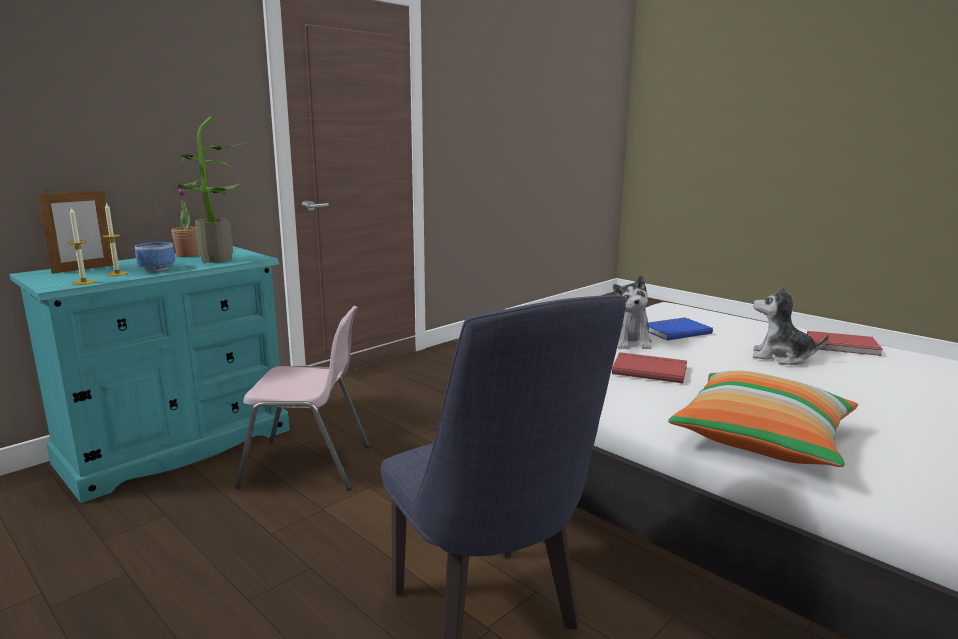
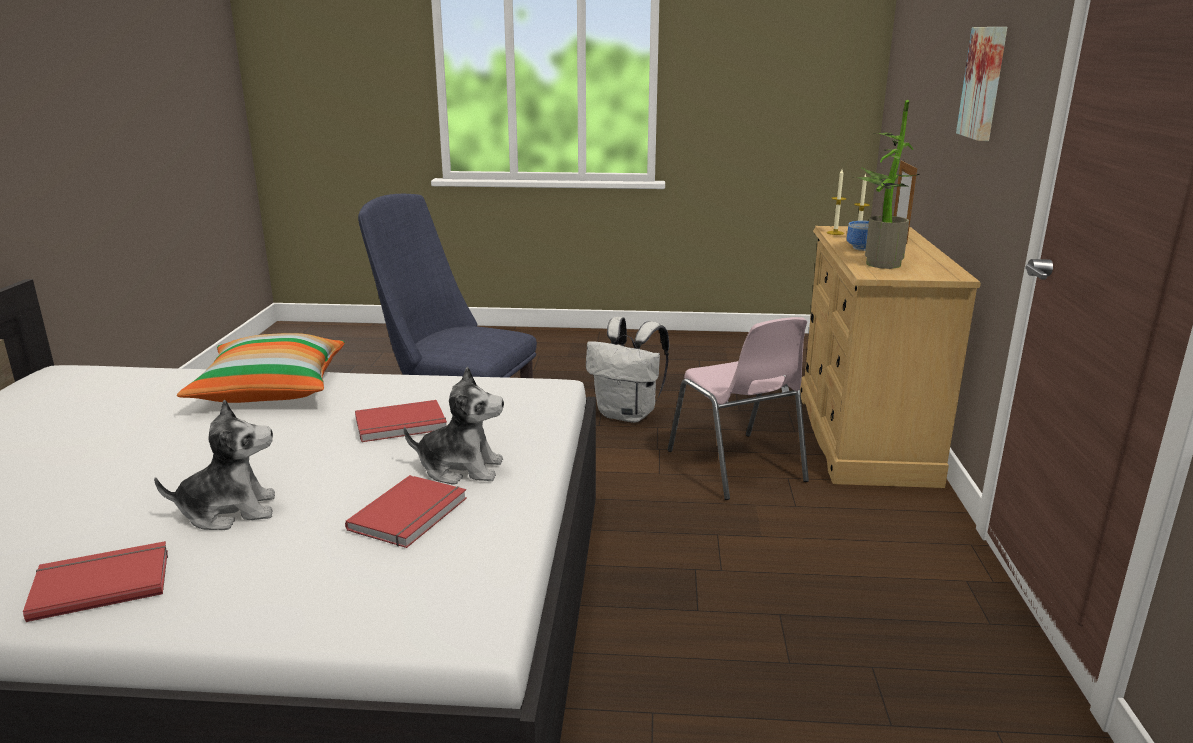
camera: 140 degrees right, 5 degrees up
turquoise dresser [10,246,290,503] -> beige dresser [800,226,981,488]
potted plant [171,189,199,257] -> none
pink chair [236,306,370,490] -> pink chair turned 75 degrees counterclockwise [667,317,809,500]
plush toy [613,275,652,349] -> plush toy turned 135 degrees clockwise [404,367,504,485]
blue book [648,317,713,341] -> red book [345,475,467,548]
none -> white backpack [586,317,669,423]
none -> picture [956,27,1007,141]

